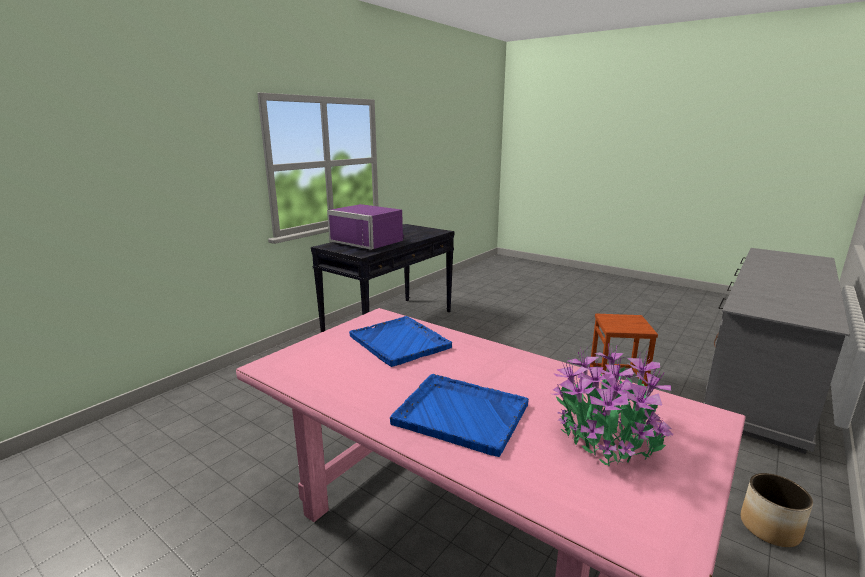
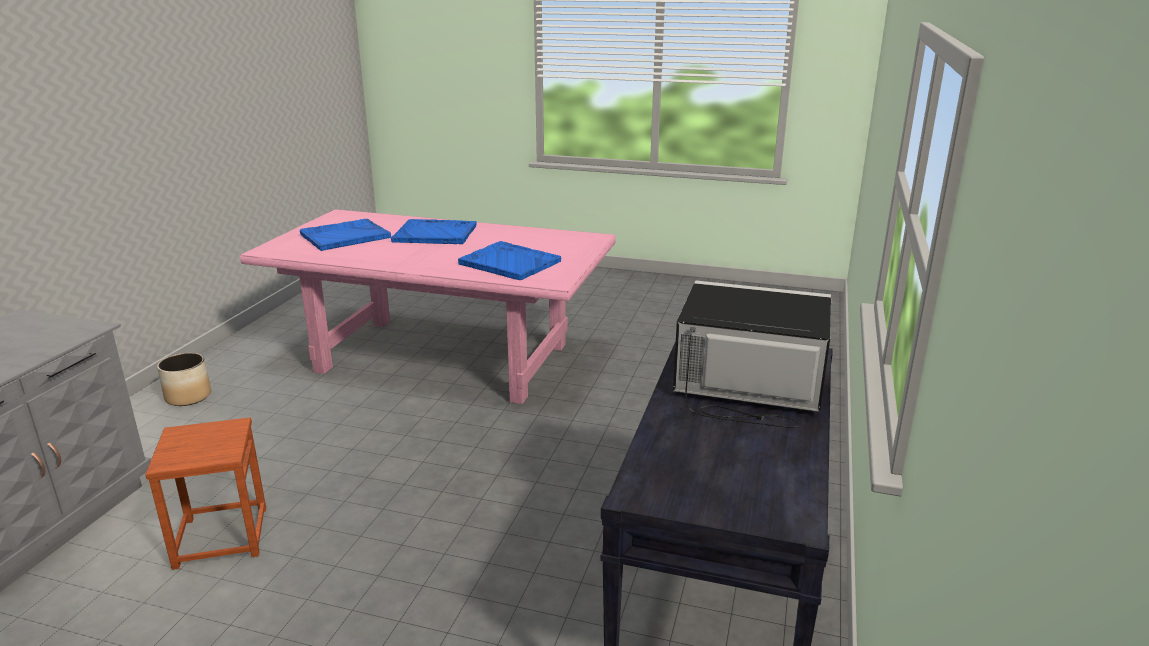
camera: 160 degrees right, 5 degrees up
purple microwave [327,204,404,250] -> black microwave [673,280,831,428]
potted plant [553,341,674,467] -> blue tray [300,219,391,251]

